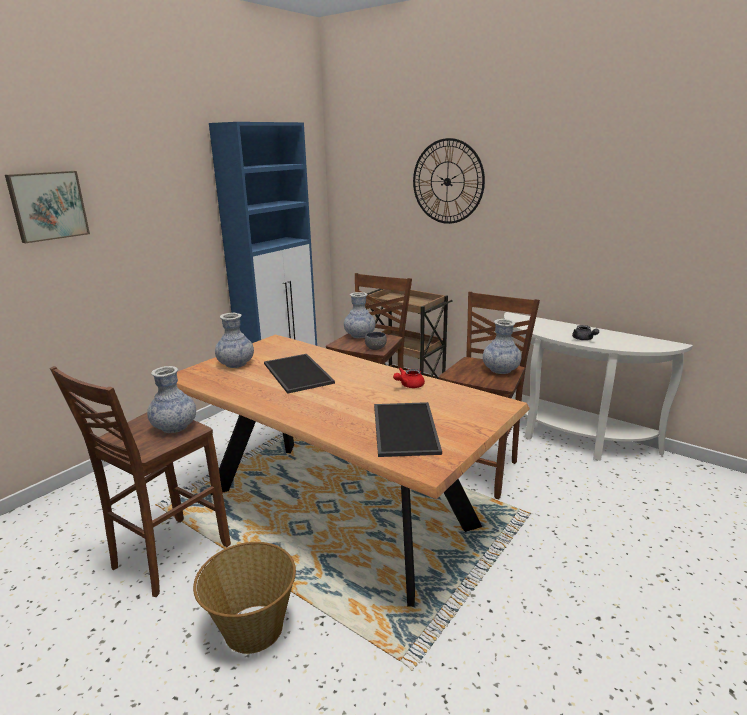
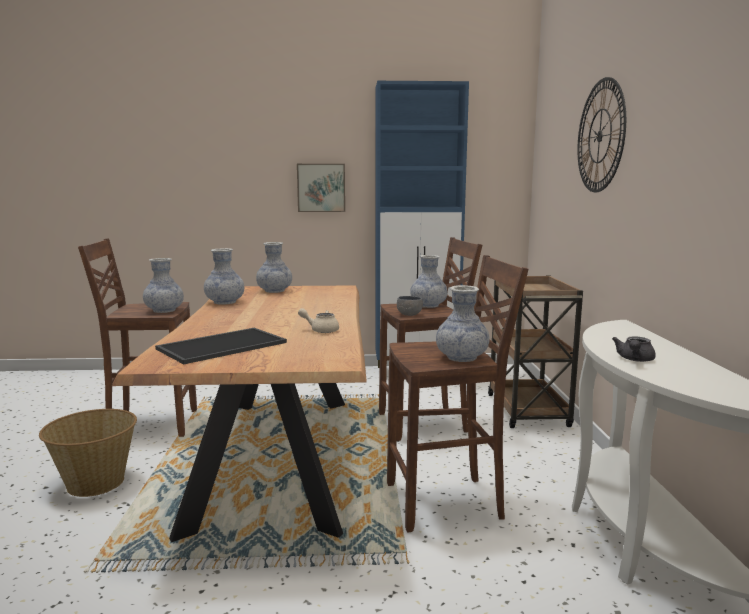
camera: 50 degrees right, 10 degrees down
picture [5,171,90,243] -> picture moved to [297,164,345,212]
tray [264,354,335,394] -> none
red teapot [393,368,425,388] -> beige teapot [298,308,339,333]
none -> vase [204,248,244,305]

